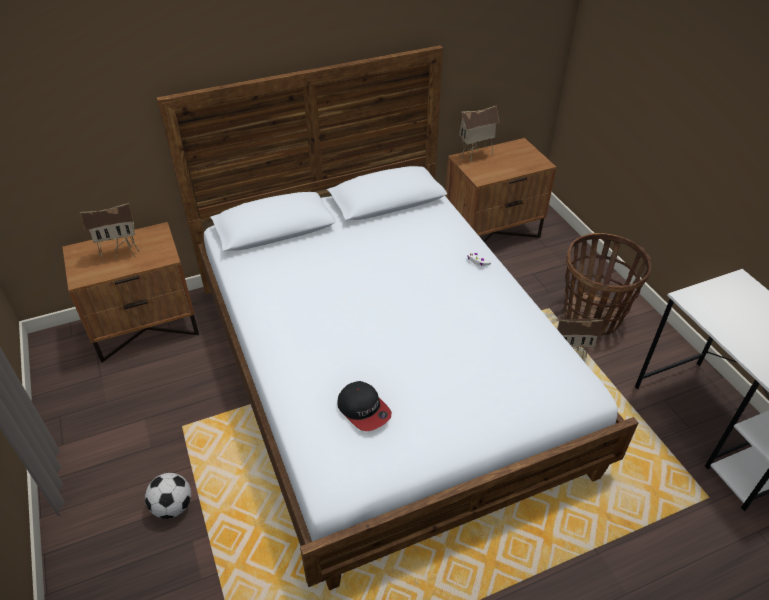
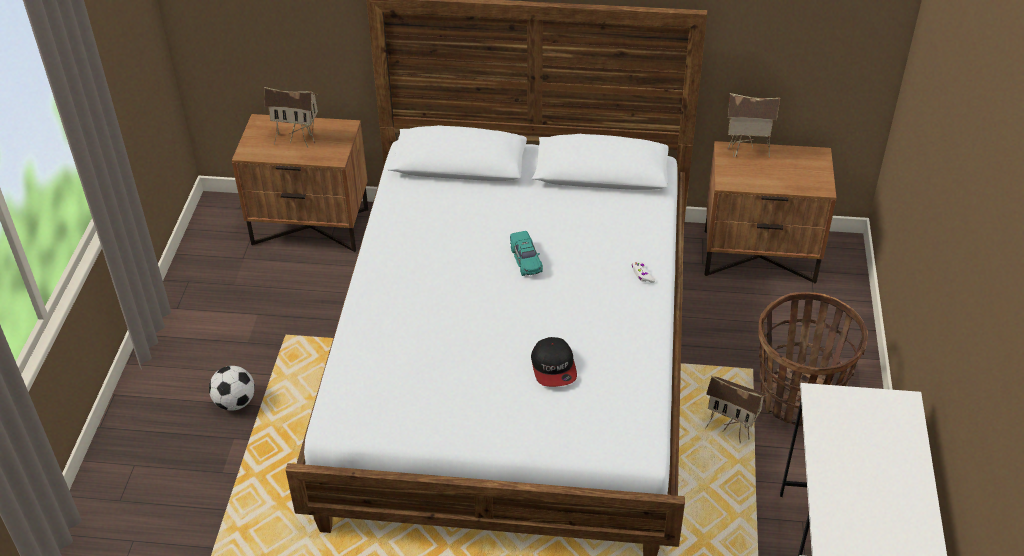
camera: 30 degrees right, 0 degrees up
cap [337,381,392,431] -> cap moved to [531,337,577,387]
none -> turquoise toy car [510,231,543,276]

